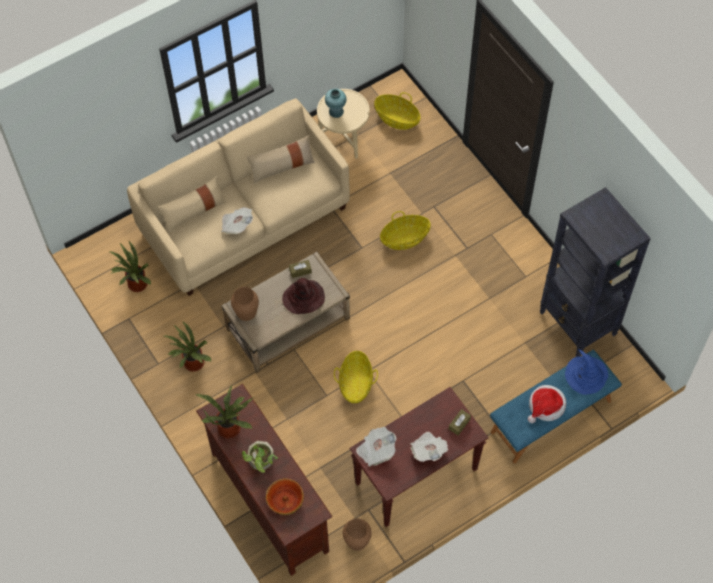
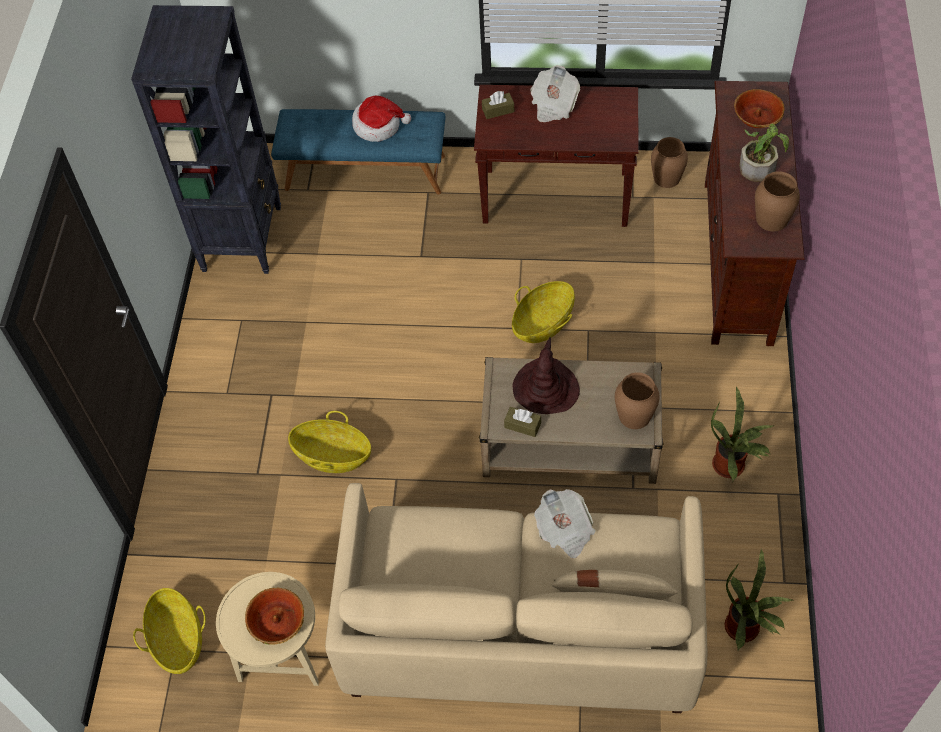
camera: 140 degrees left, 5 degrees down
potted plant [195,385,254,438] -> brown vase [755,171,800,231]
beige pillow [247,135,315,183] -> none
turquoise vase [325,89,346,118] -> bowl [245,587,304,645]
newspaper [356,427,397,467] -> none
blue hat [565,349,608,395] -> none

